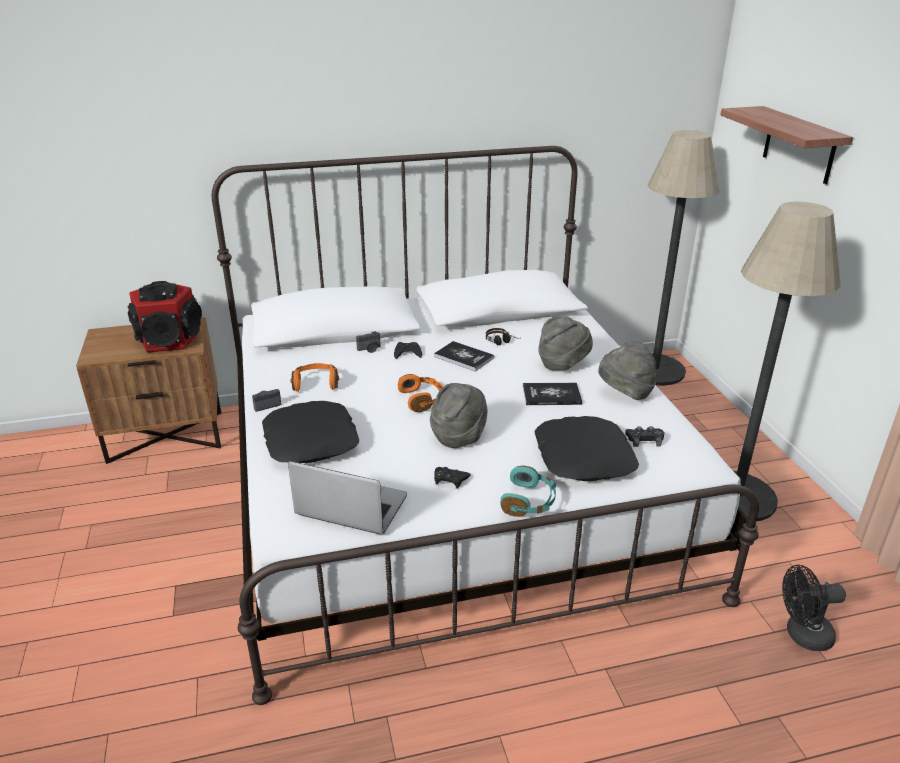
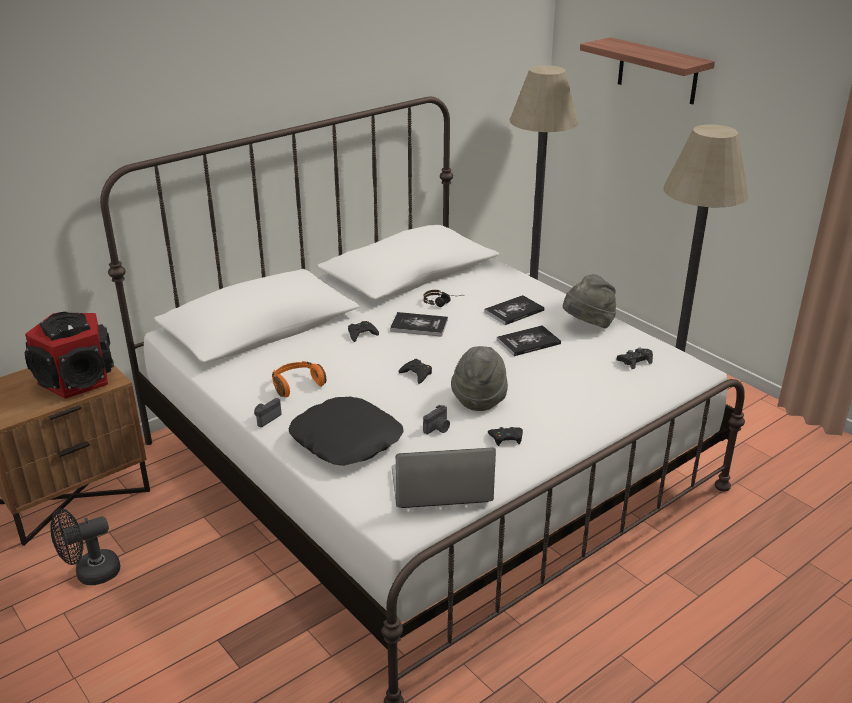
camera: 25 degrees left, 0 degrees up
camera [356,331,381,353] -> camera moved to [423,405,450,434]
orange headphones [398,374,443,412] -> black game controller [399,359,432,384]
turquoise headphones [500,465,556,517] -> none
black pillow [534,416,639,481] -> none
grey hat [538,315,593,370] -> book [484,295,545,325]
black fan [782,565,846,651] -> black fan moved to [50,508,120,585]

